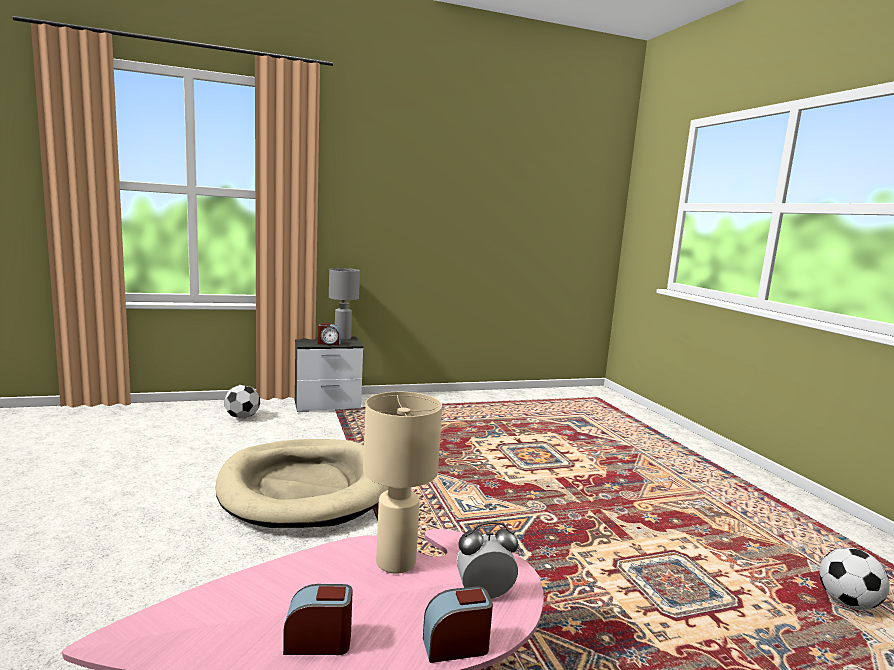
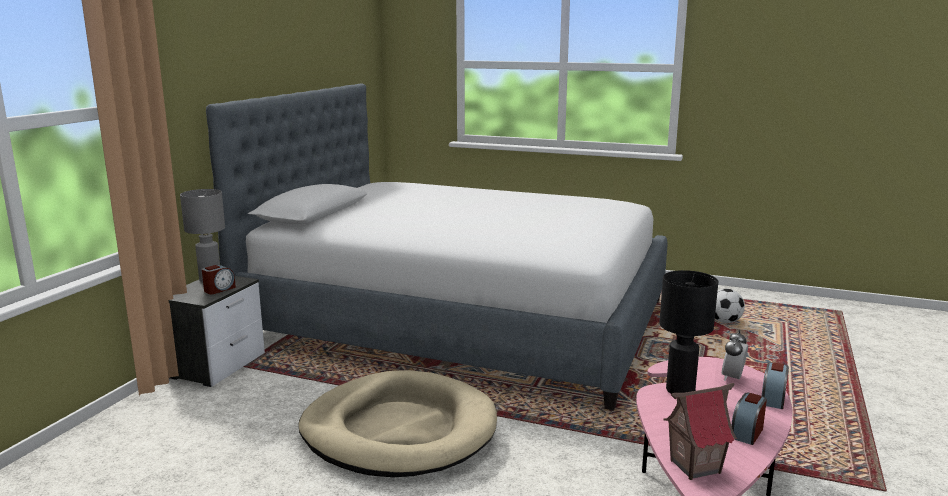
camera: 50 degrees left, 5 degrees up
football [224,385,260,419] -> none
beige table lamp [363,392,442,574] -> black table lamp [659,270,719,394]
none -> bed [206,83,667,411]
none -> toy house [664,383,737,480]

